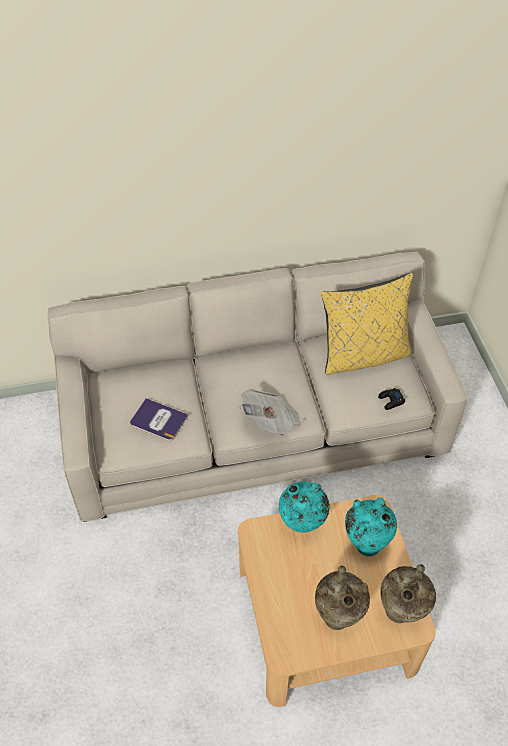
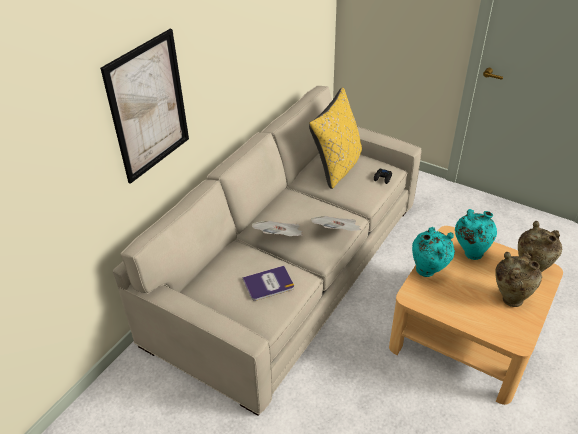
camera: 45 degrees left, 10 degrees down
none -> picture [100,29,189,184]
none -> newspaper [252,220,303,236]

